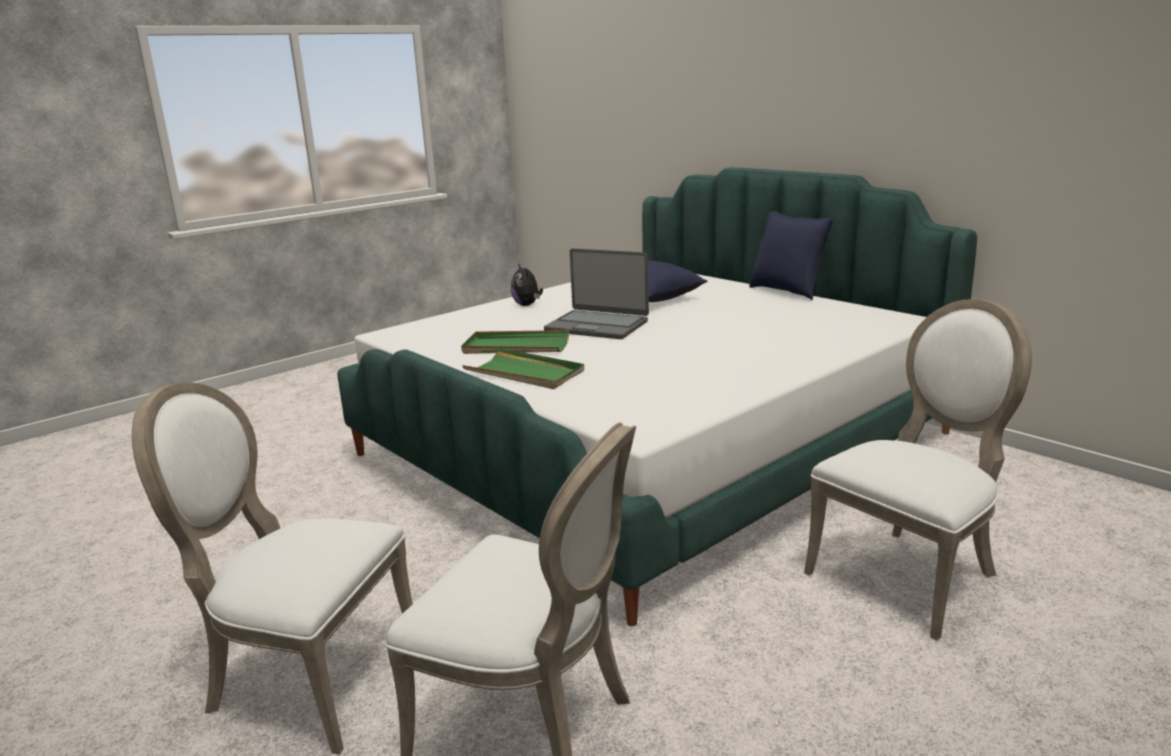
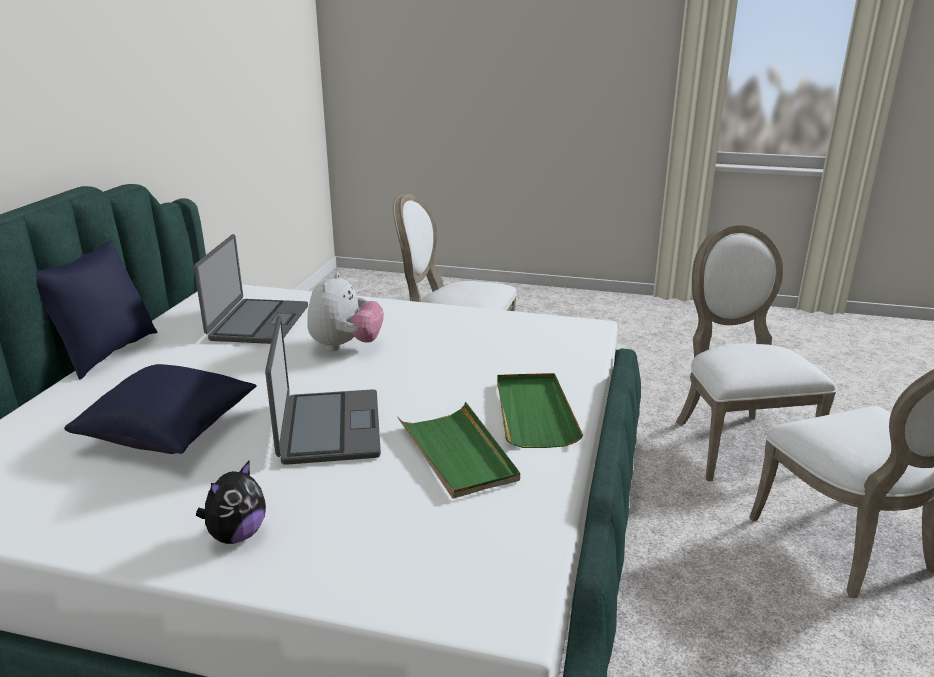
camera: 125 degrees left, 5 degrees up
none -> laptop [194,234,308,344]
none -> plush toy [307,272,384,351]

